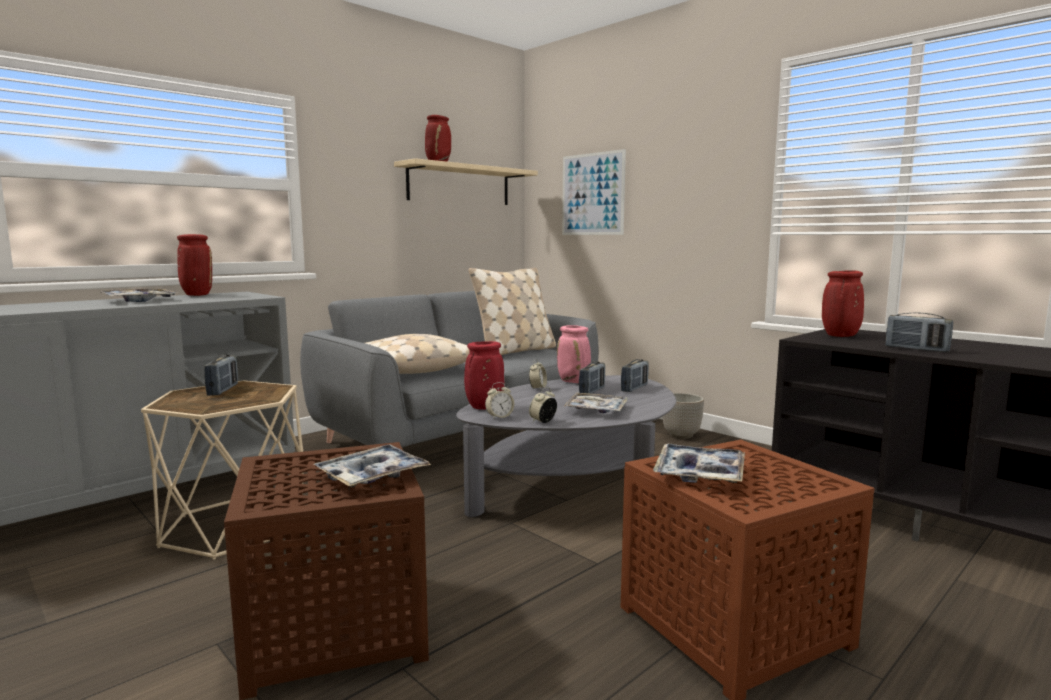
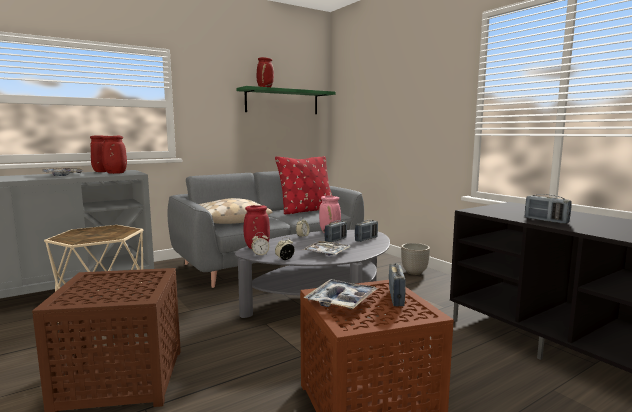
camera: 10 degrees right, 0 degrees up
radio [204,354,238,396] -> radio moved to [389,263,406,307]
tray [314,444,431,487] -> none
beige shelf [394,158,538,205] -> green shelf [236,86,335,114]
beige pillow [469,268,556,355] -> red pillow [275,156,332,214]
picture [562,149,626,235] -> none
red vase [822,270,864,337] -> red vase moved to [101,136,127,174]

